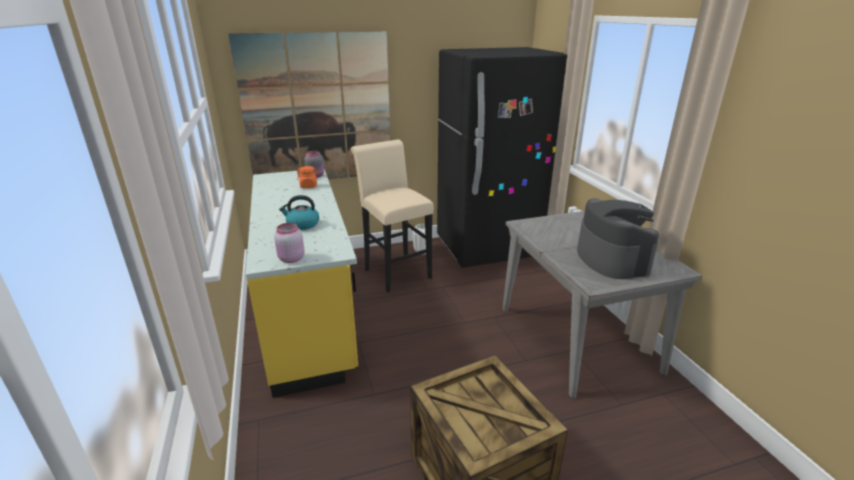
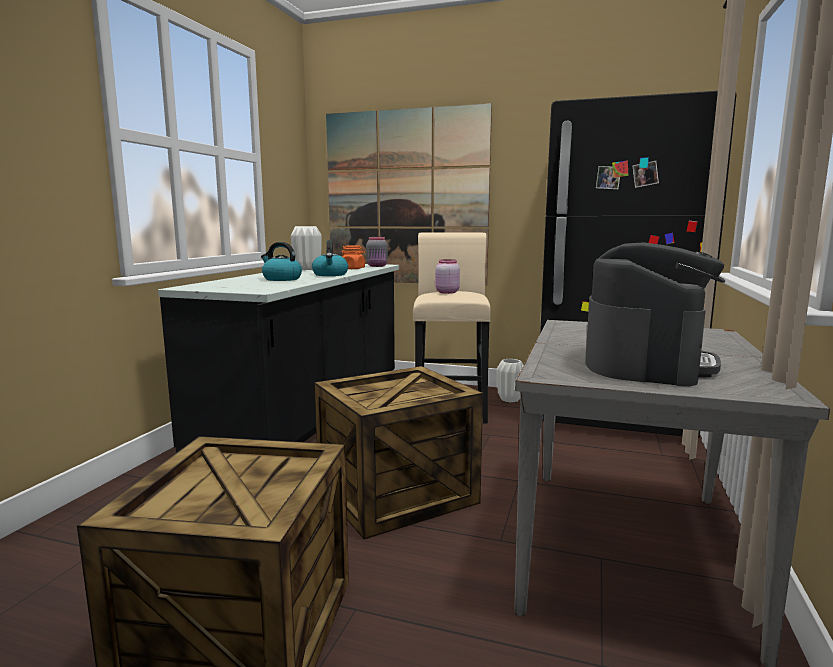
camera: 35 degrees right, 15 degrees down
yellow counter [246,169,358,398] -> black counter [158,264,399,453]
pink jar [274,223,305,263] -> pink jar moved to [435,259,460,294]
none -> white vase [291,226,322,270]
none -> kettle [312,240,348,276]
none -> crate [314,366,483,539]

